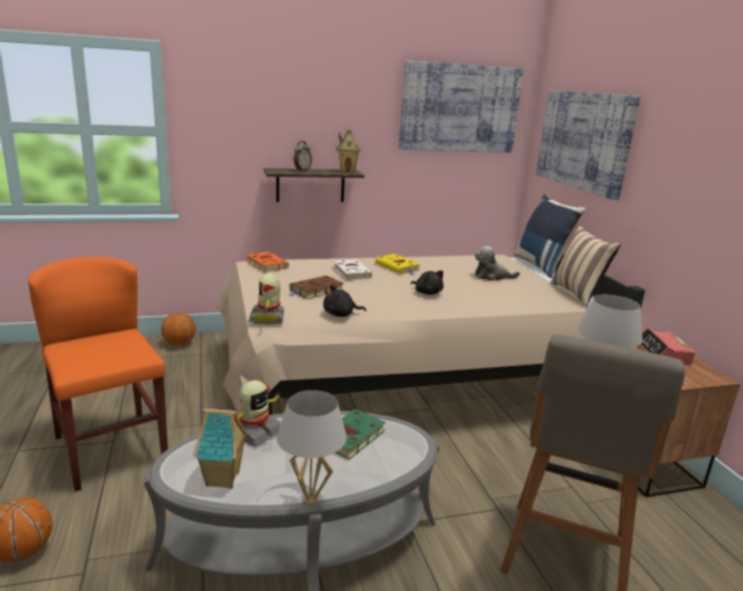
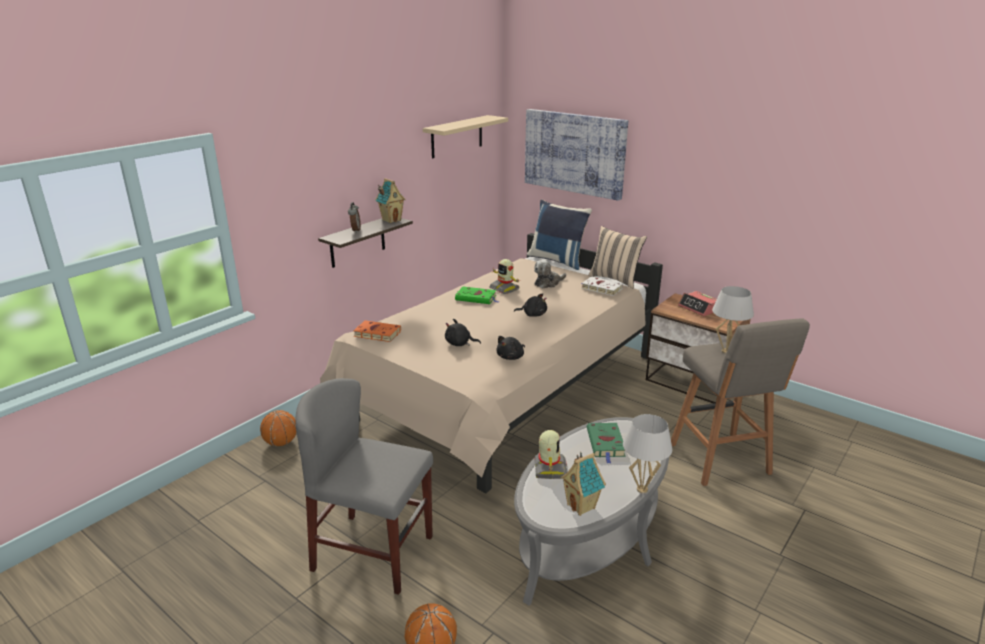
camera: 35 degrees left, 5 degrees up
orange chair [28,256,168,492] -> grey chair [295,378,433,595]
toy robot [249,274,284,324] -> toy robot moved to [489,259,519,294]
brown book [289,275,344,299] -> black plush toy [445,319,481,346]
white book [334,260,372,280] -> white book moved to [581,276,623,296]
yellow book [375,254,420,276] -> green book [455,287,500,304]
picture [399,60,524,152] -> beige shelf [423,115,508,158]

